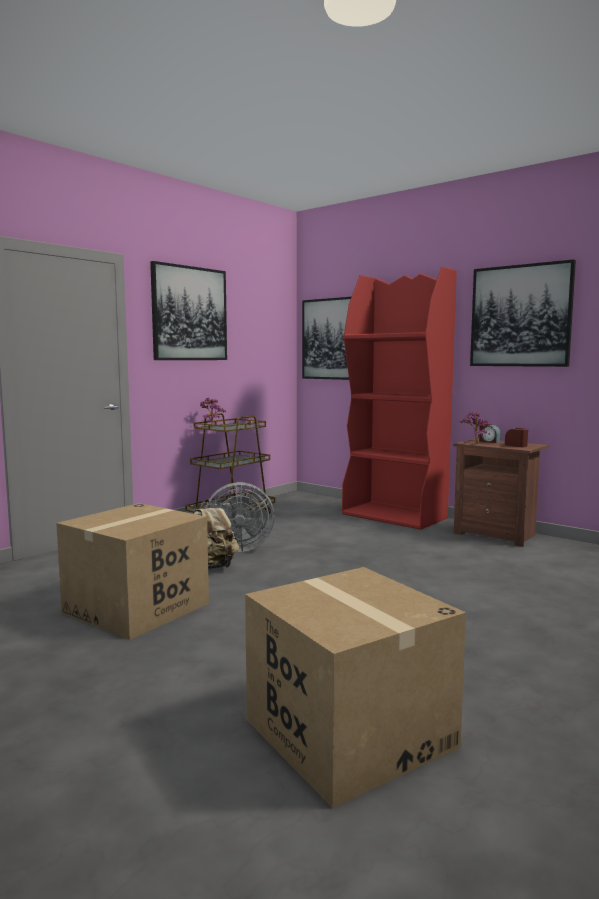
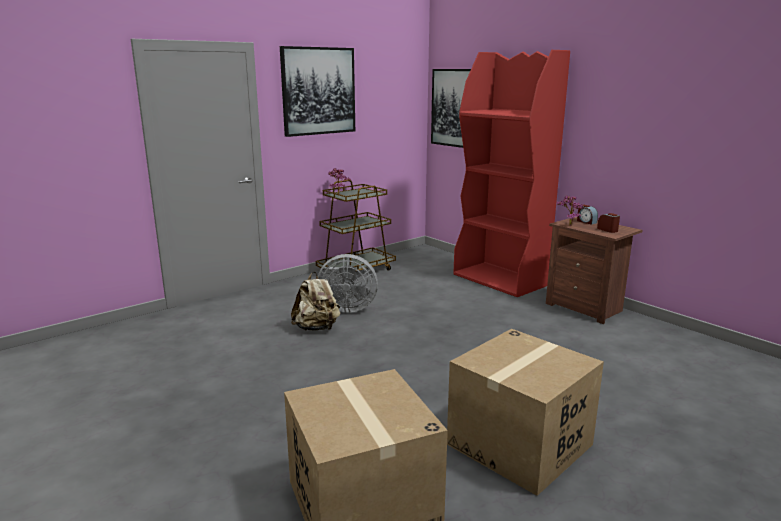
camera: 10 degrees right, 10 degrees up
cardboard box [56,503,209,640] -> cardboard box moved to [447,329,604,496]
picture [470,259,576,367] -> none

